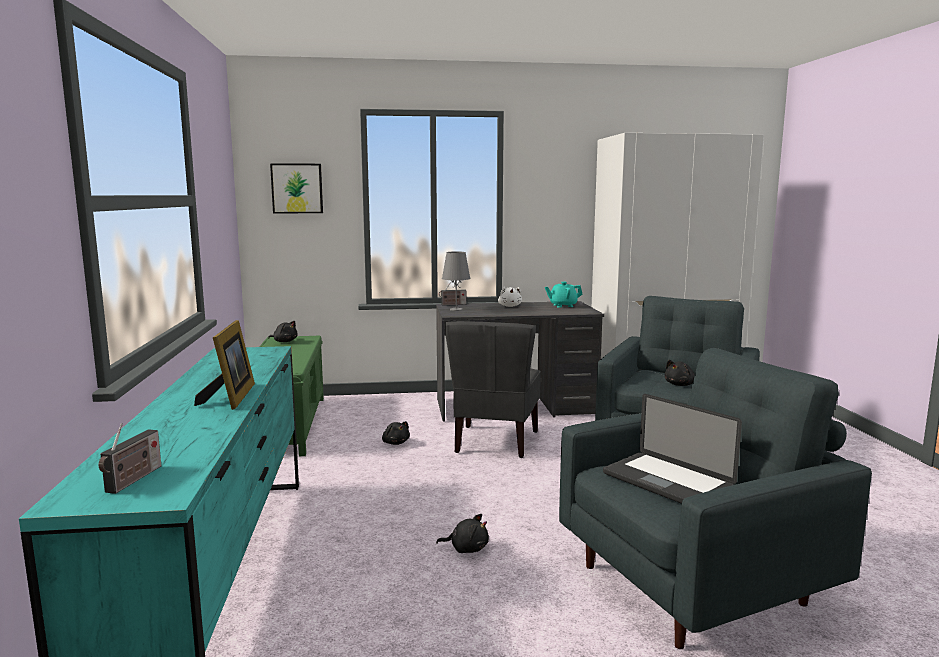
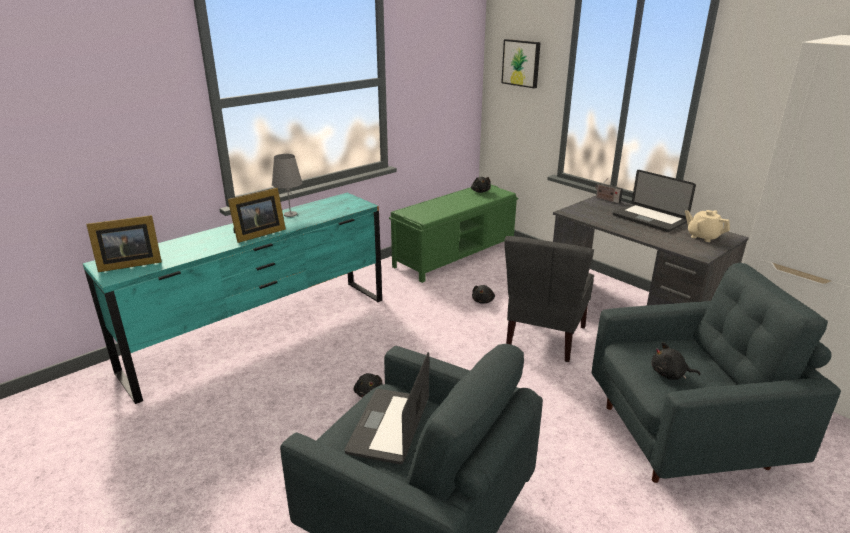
camera: 55 degrees right, 15 degrees up
radio [98,423,161,494] -> picture frame [86,215,162,272]
grey table lamp [442,251,471,311] -> grey table lamp moved to [272,154,303,217]
grey chair [445,321,541,458] -> grey chair turned 45 degrees counterclockwise [505,236,594,362]
white plush toy [498,287,522,307] -> laptop [613,170,696,232]
turquoise teapot [545,282,582,308] -> beige teapot [685,210,730,242]

